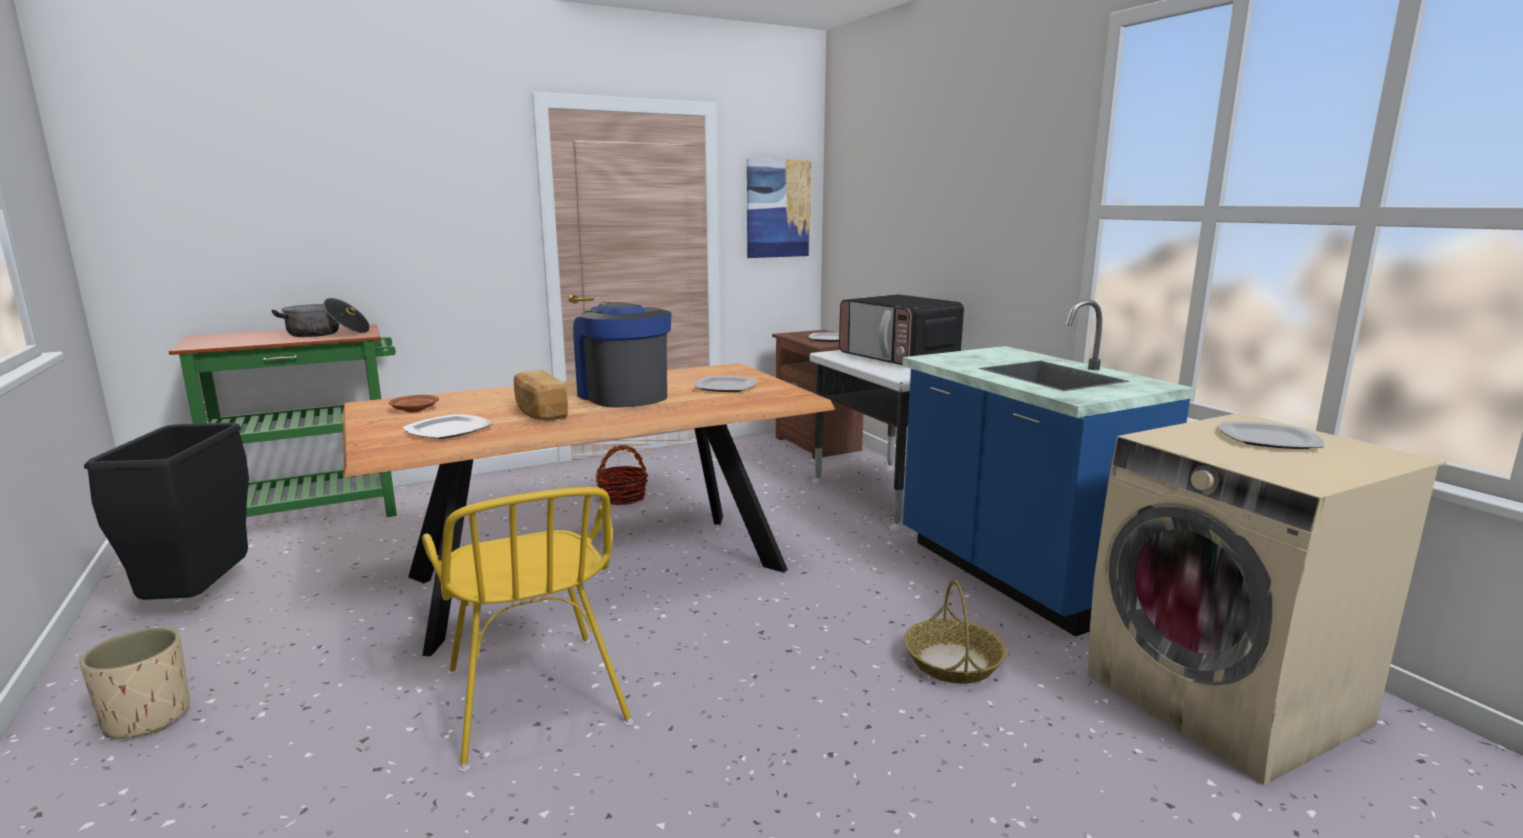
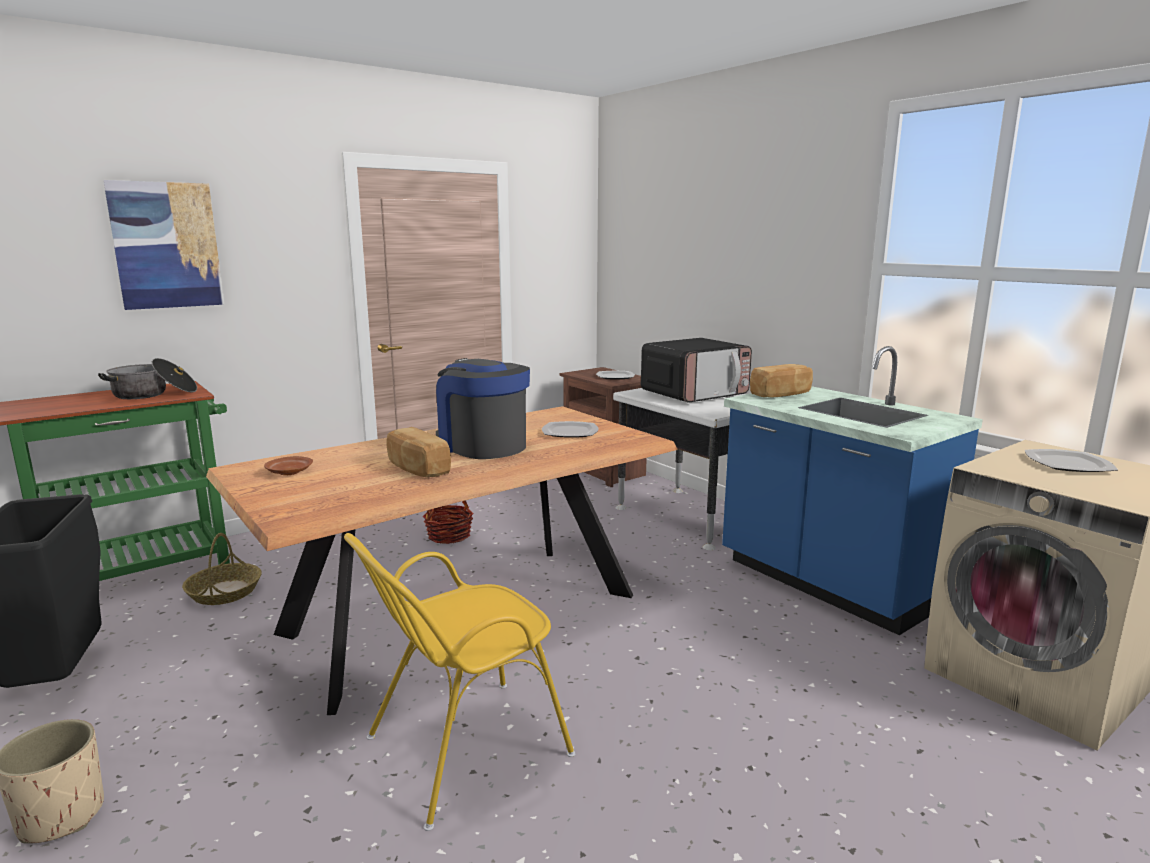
camera: 10 degrees left, 0 degrees up
plate [403,414,493,439] -> none
yellow chair [422,487,634,772] -> yellow chair turned 90 degrees clockwise [344,533,576,831]
picture [747,158,812,258] -> picture moved to [103,180,224,310]
microwave [839,294,964,365] -> microwave turned 75 degrees counterclockwise [641,338,752,403]
basket [904,580,1007,684] -> basket moved to [182,533,262,605]
none -> bread [750,364,813,397]

